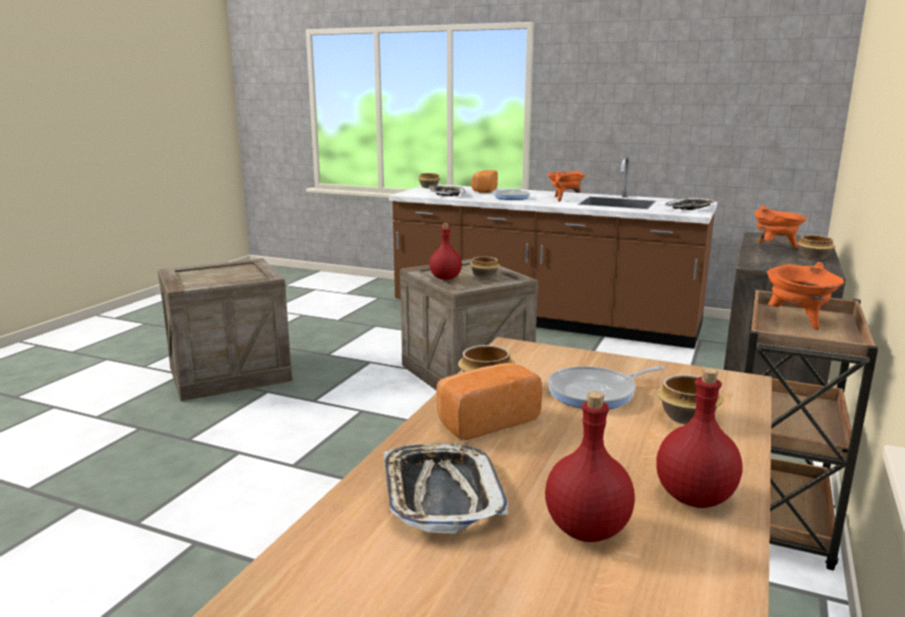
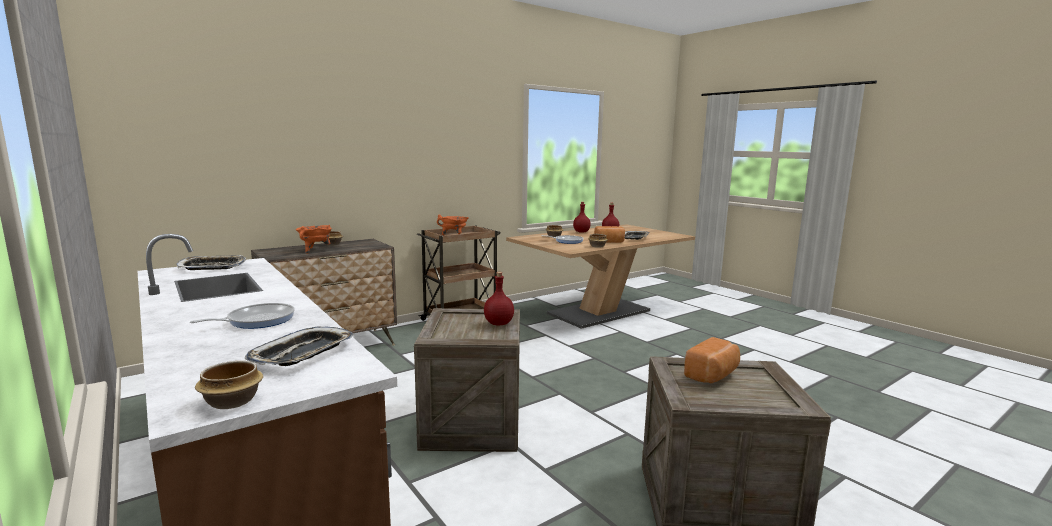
camera: 150 degrees left, 5 degrees down
bowl [469,256,500,278] -> none
bread [471,170,498,193] -> bread moved to [684,337,740,383]
orange cooking pot [547,171,585,202] -> none

